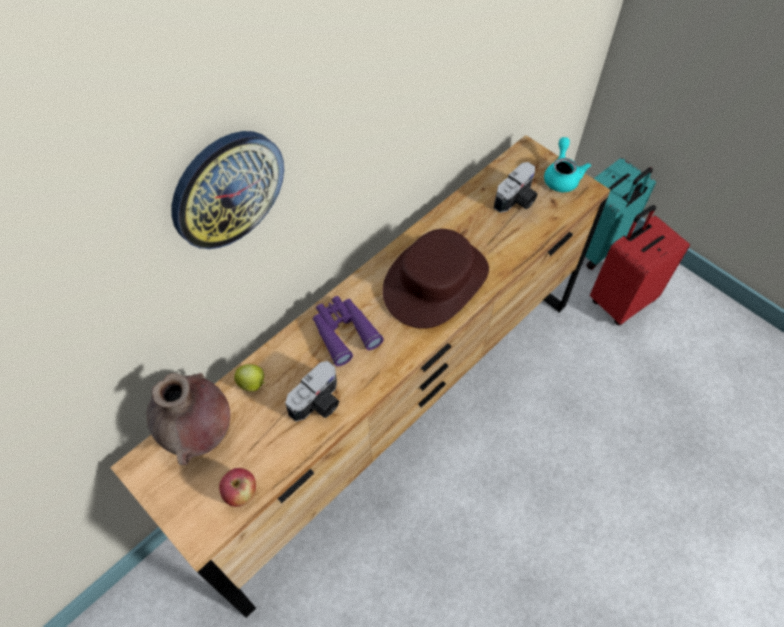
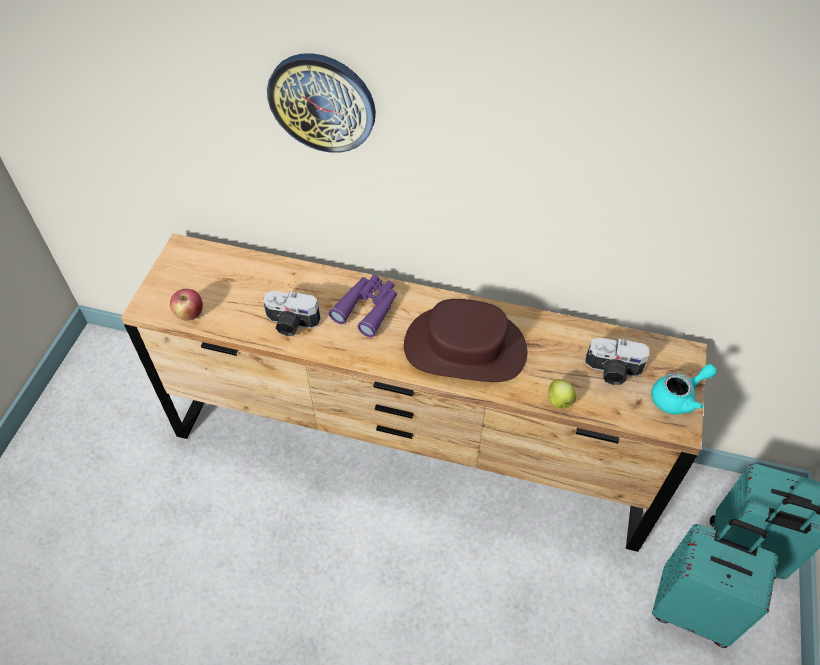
camera: 60 degrees right, 5 degrees down
brown vase [146,373,230,465] -> none
apple [234,364,265,392] -> apple moved to [548,379,576,408]
red suitcase [590,205,690,326] -> turquoise suitcase [652,519,778,648]

